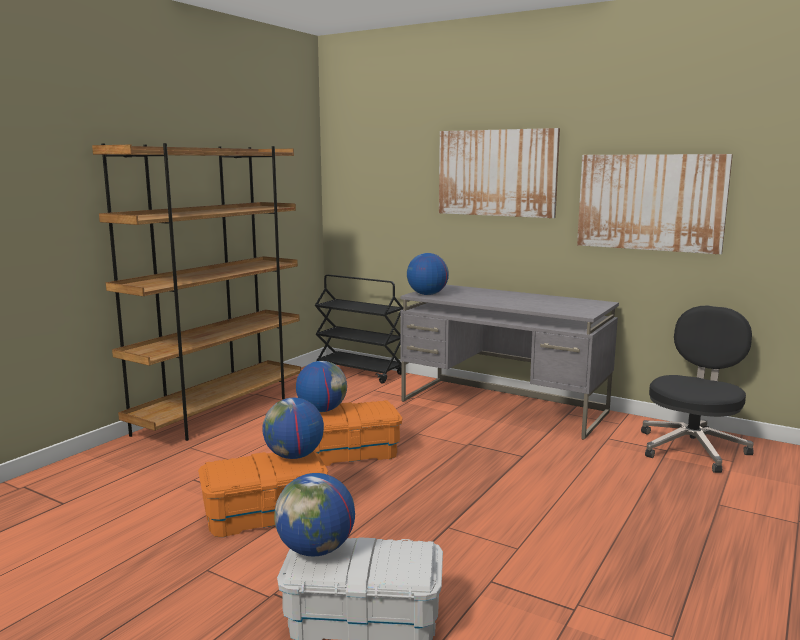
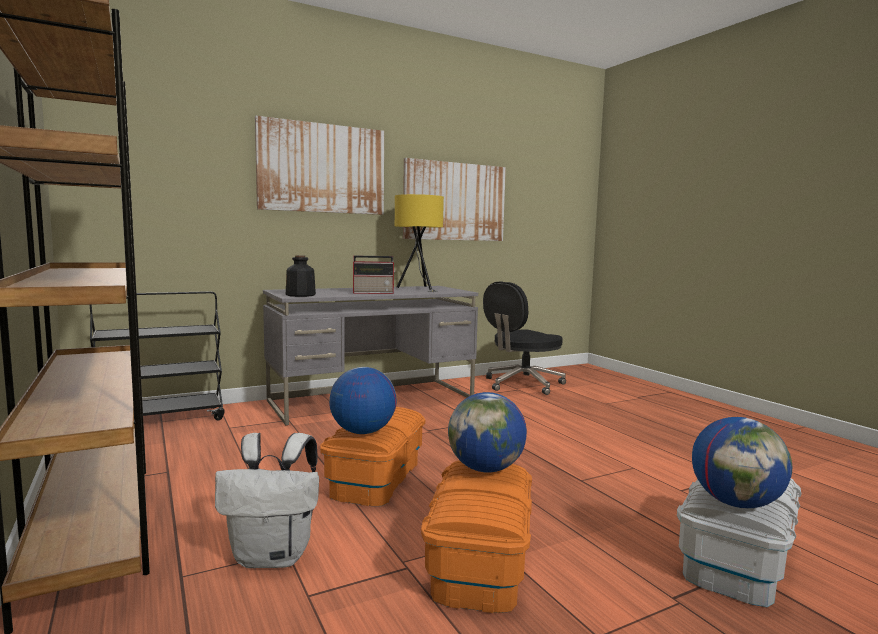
camera: 60 degrees left, 5 degrees down
globe [407,253,449,295] -> bottle [286,255,316,297]
black office chair [641,306,754,473] -> black office chair turned 105 degrees counterclockwise [483,281,566,395]
none -> white backpack [215,433,319,568]
none -> radio [353,255,396,294]
none -> yellow table lamp [395,194,444,292]

